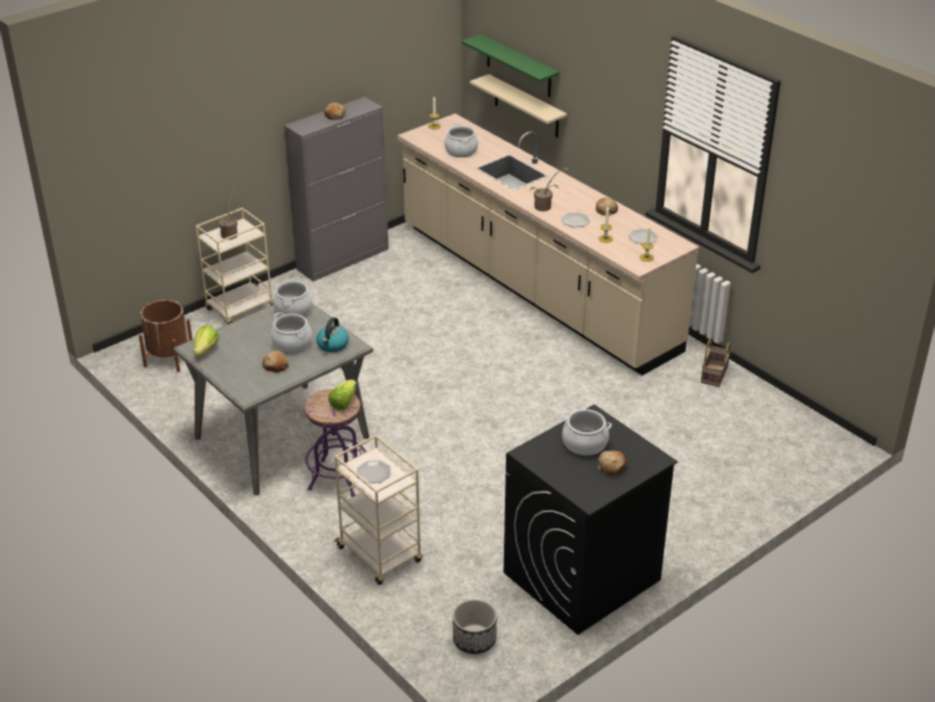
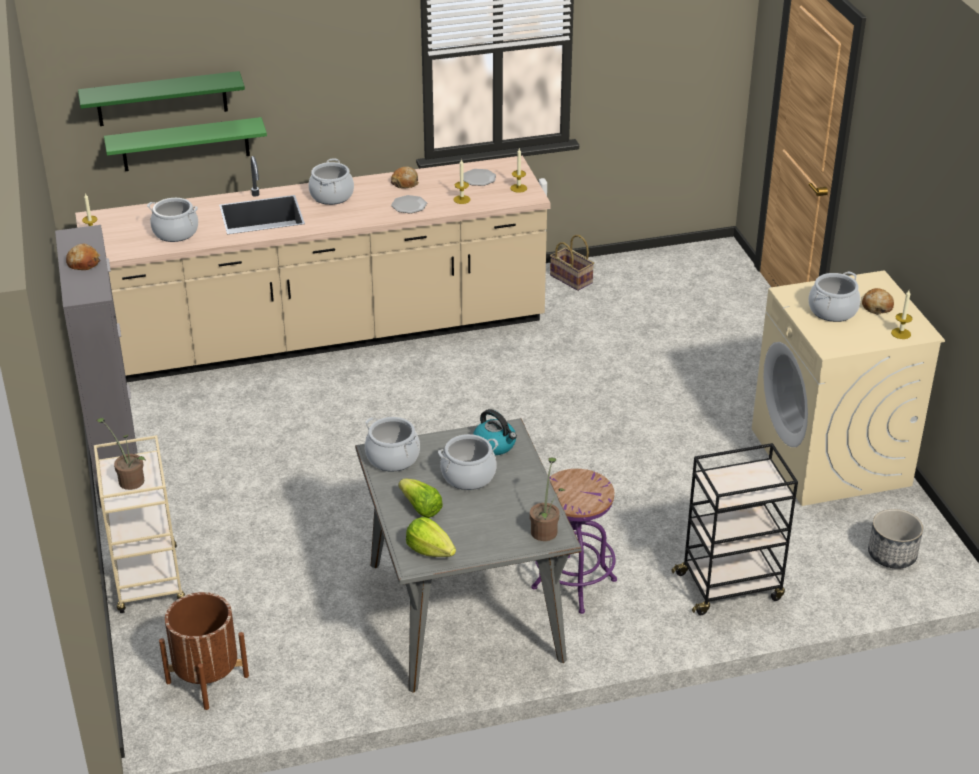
camera: 65 degrees left, 0 degrees up
bread [262,350,289,373] -> none
lettuce [328,380,357,410] -> lettuce moved to [399,479,443,518]
beige cart [334,435,423,585] -> black cart [671,443,798,615]
plate [357,460,391,483] -> none
beige shelf [470,74,567,138] -> green shelf [104,117,267,171]
black washing machine [504,405,678,635] -> beige washing machine [752,270,945,506]
potted plant [530,168,569,211] -> potted plant moved to [530,457,565,541]
none -> cooking pot [308,159,354,205]
none -> candle [891,290,912,339]

